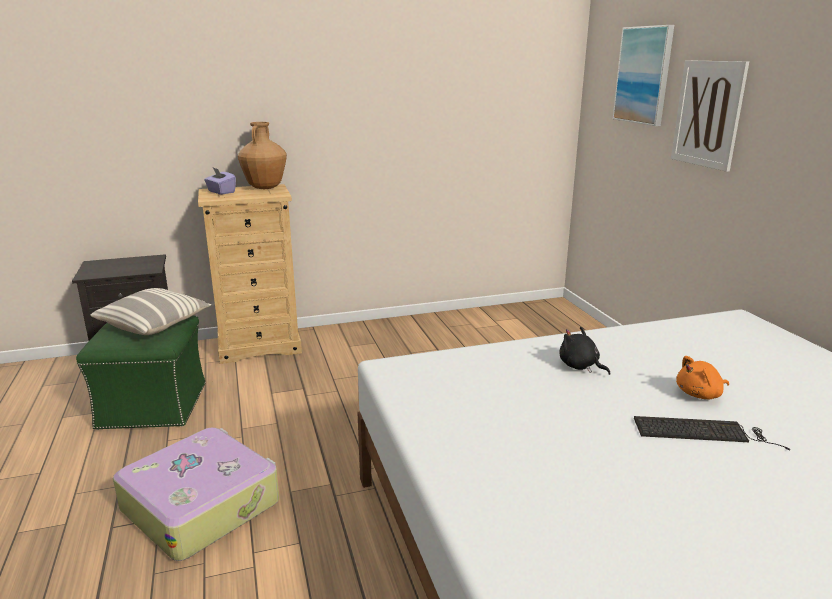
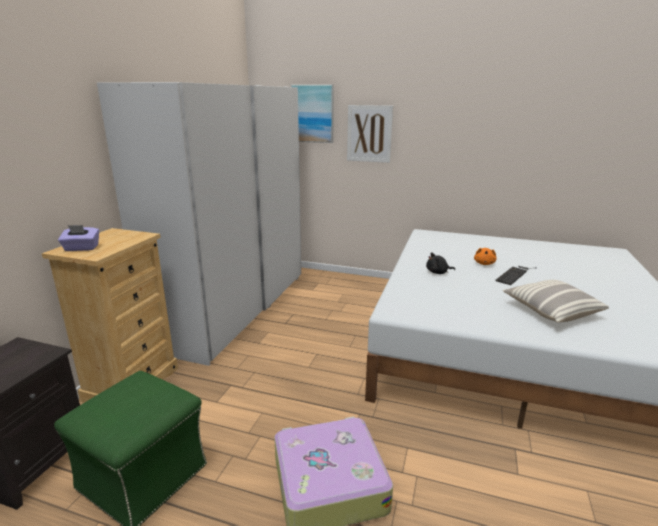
camera: 55 degrees left, 0 degrees up
pillow [90,288,212,335] -> pillow moved to [503,280,609,323]
brown vase [238,122,287,189] -> none
none -> white wardrobe [97,82,301,366]

